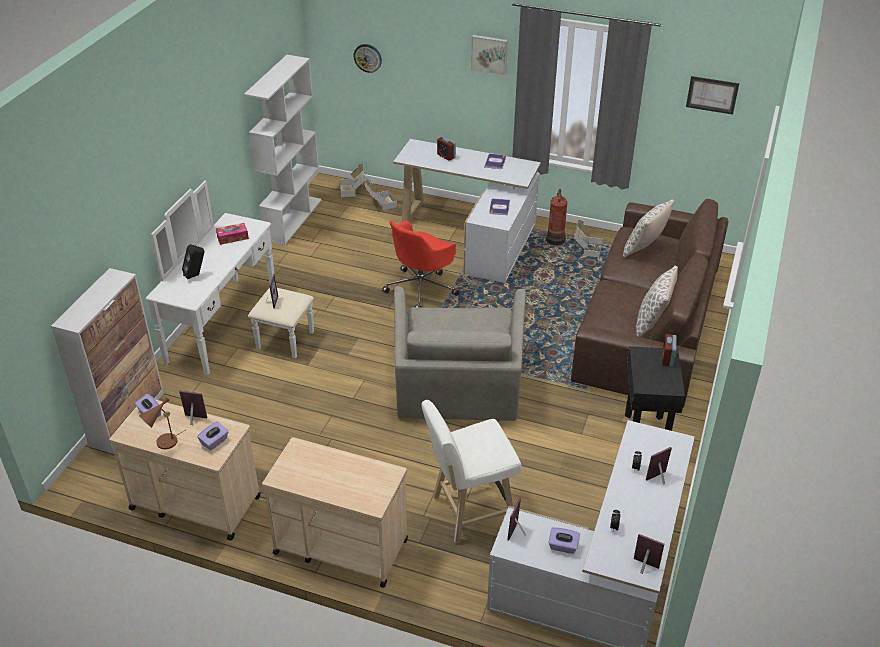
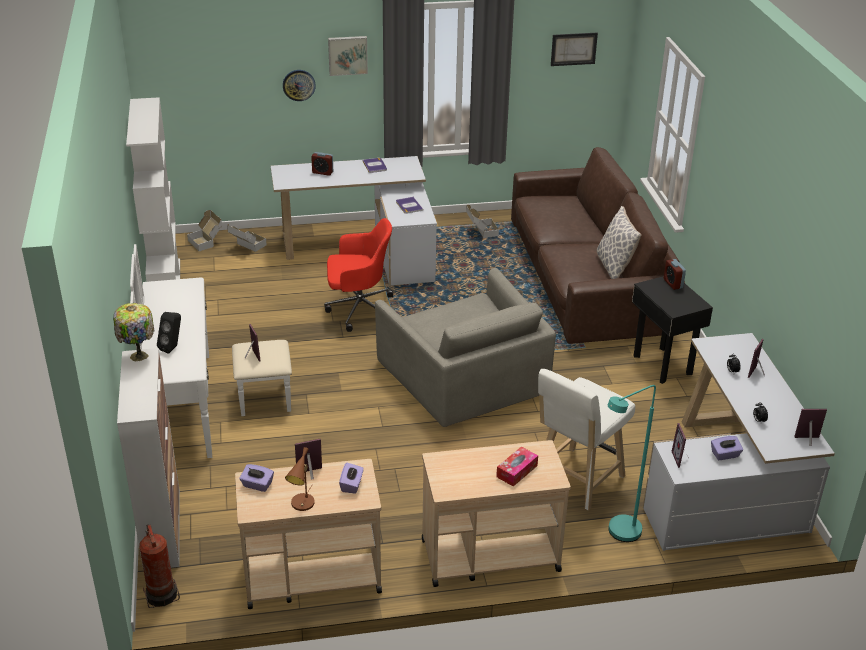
camera: 30 degrees left, 5 degrees down
tissue box [216,223,249,245] -> tissue box moved to [496,447,538,487]
wall clock [353,44,382,73] -> wall clock moved to [283,70,316,101]
red office chair [382,221,459,307] -> red office chair turned 105 degrees counterclockwise [324,218,393,332]
fire extinguisher [545,189,568,246] -> fire extinguisher moved to [139,524,180,608]
pillow [623,199,674,258] -> none
none -> table lamp [113,303,155,361]
none -> turquoise floor lamp [608,385,656,542]

